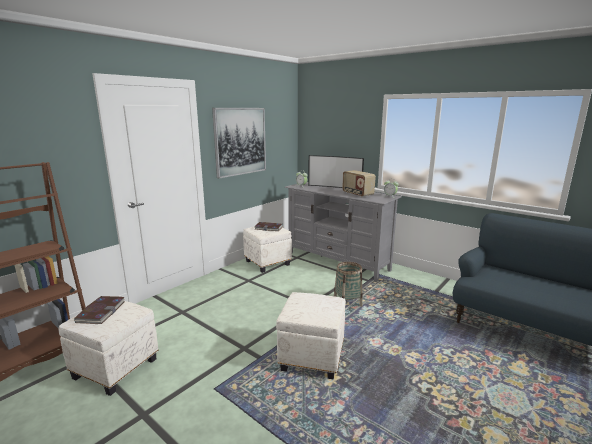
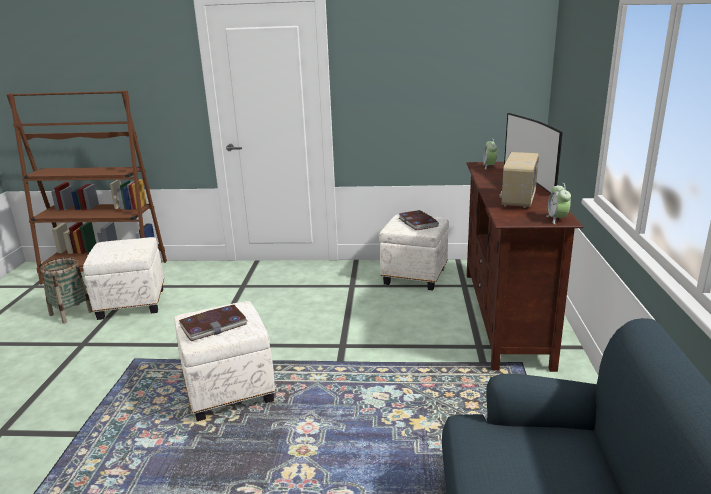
camera: 55 degrees right, 5 degrees up
book [74,296,125,324] -> book moved to [179,305,248,341]
picture [212,108,266,178] -> none
grey tv stand [285,182,402,281] -> brown tv stand [466,162,583,372]
basket [334,262,363,307] -> basket moved to [40,257,93,324]

